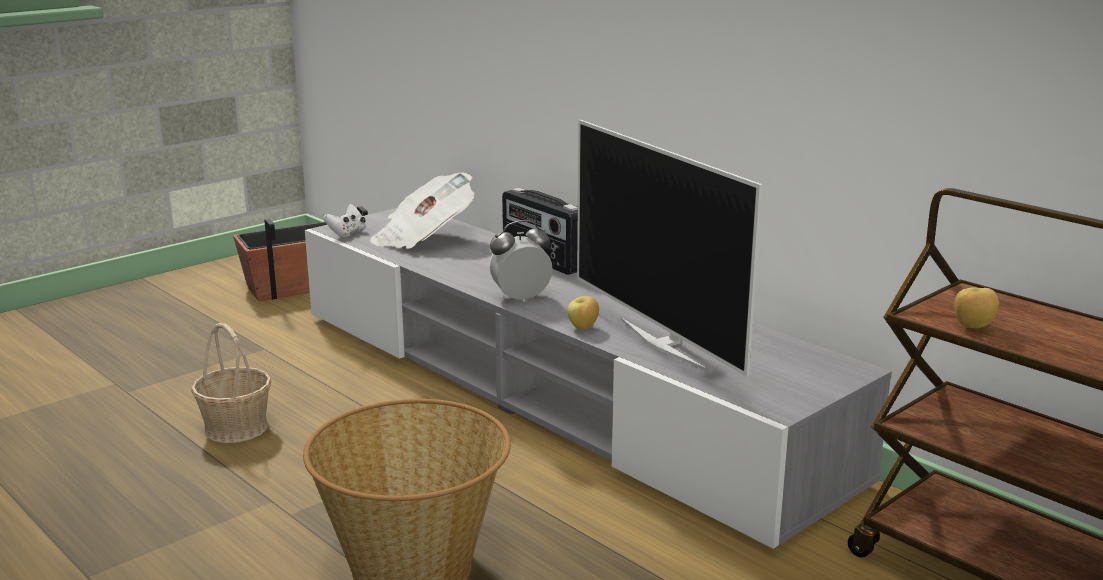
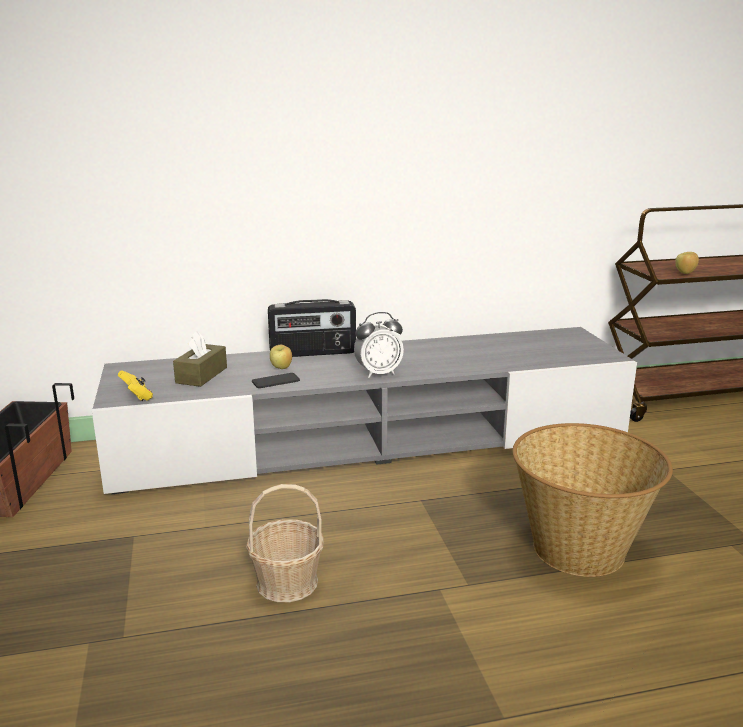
camera: 60 degrees left, 0 degrees up
white game controller [323,204,366,238] -> yellow game controller [118,370,153,401]
newspaper [370,173,475,249] -> brown tissue box [173,331,227,387]
alarm clock [489,220,553,302] -> alarm clock turned 120 degrees counterclockwise [354,312,404,378]
apple [567,296,599,330] -> apple moved to [270,345,292,369]
television [577,120,762,377] -> none
none -> phone [252,373,300,388]

